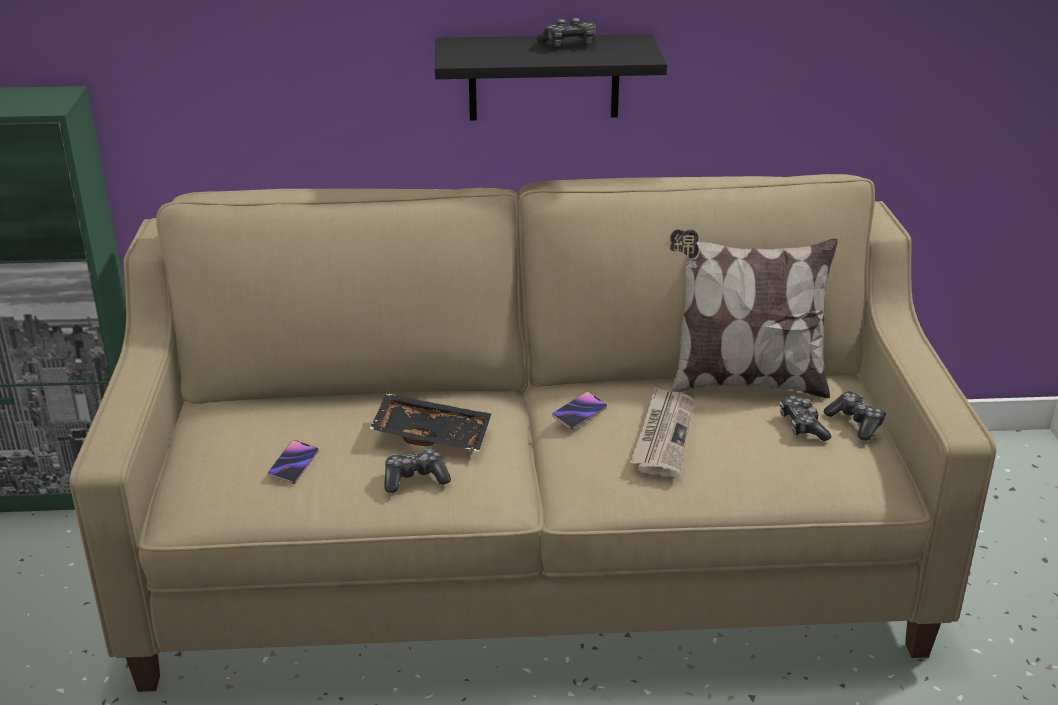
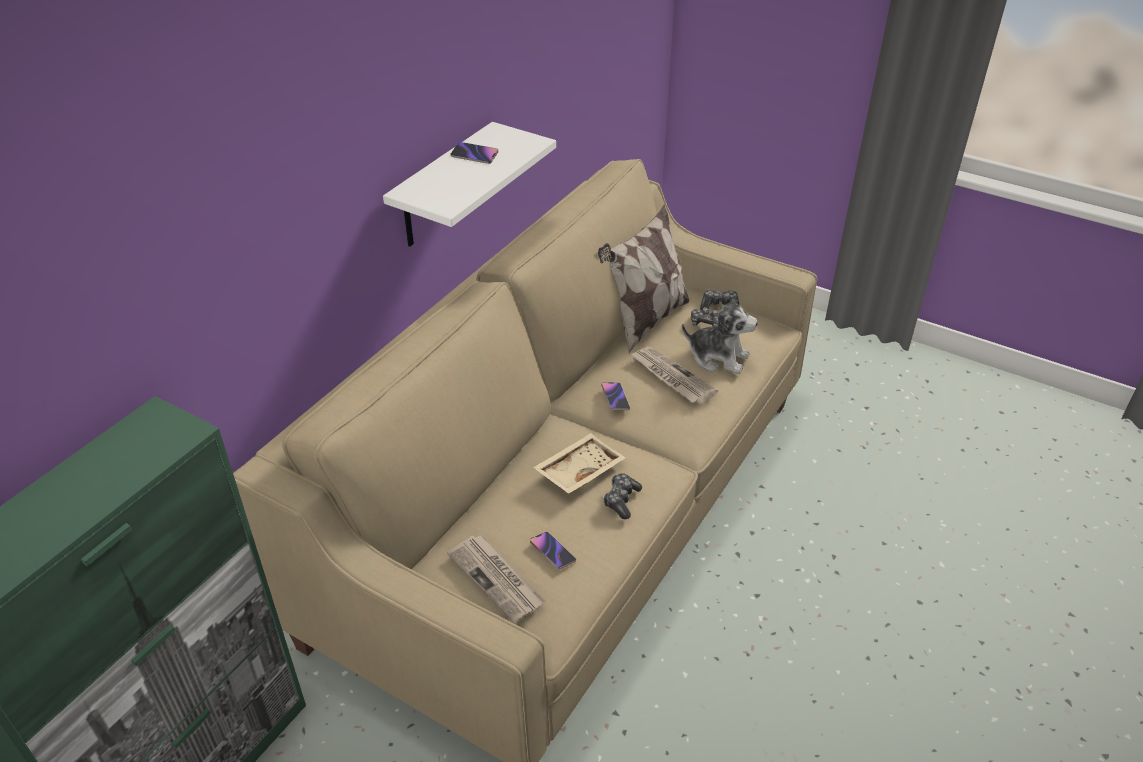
camera: 55 degrees left, 10 degrees up
black tray [370,393,491,452] -> beige tray [533,433,626,494]
black shelf [435,34,667,121] -> white shelf [383,122,556,247]
game controller [537,18,596,47] -> phone [450,142,498,164]
none -> newspaper [447,535,545,624]
none -> plush toy [682,294,758,374]

